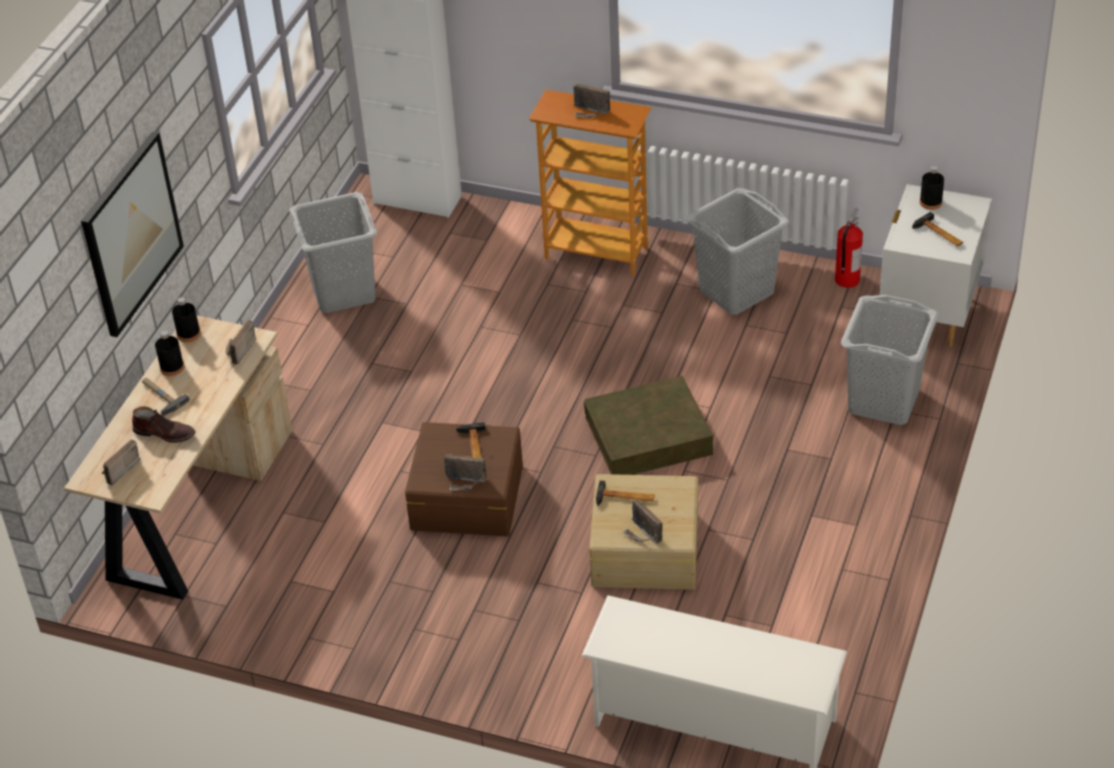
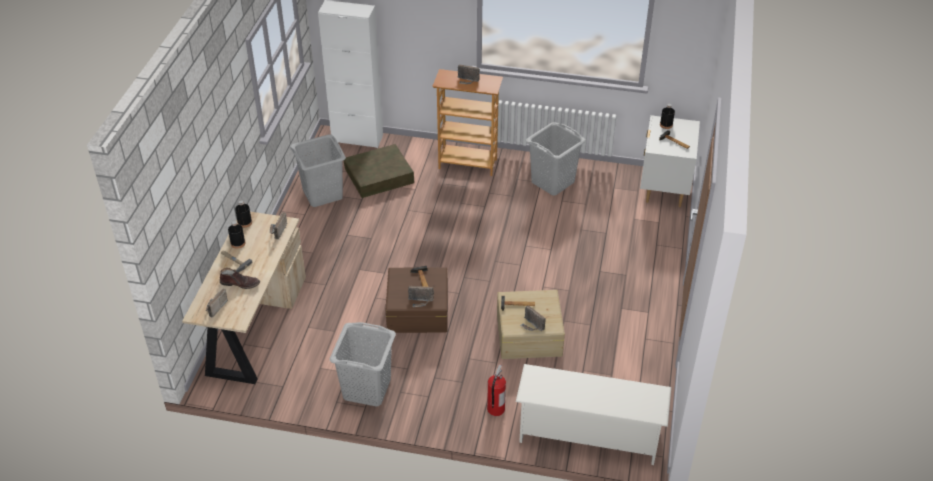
camera: 10 degrees left, 0 degrees up
picture [81,131,184,337] -> none
brown storage box [584,376,713,475] -> brown storage box moved to [344,144,414,198]
fire extinguisher [835,208,863,288] -> fire extinguisher moved to [487,364,506,416]
grey laundry basket [841,295,939,425] -> grey laundry basket moved to [330,322,396,406]

